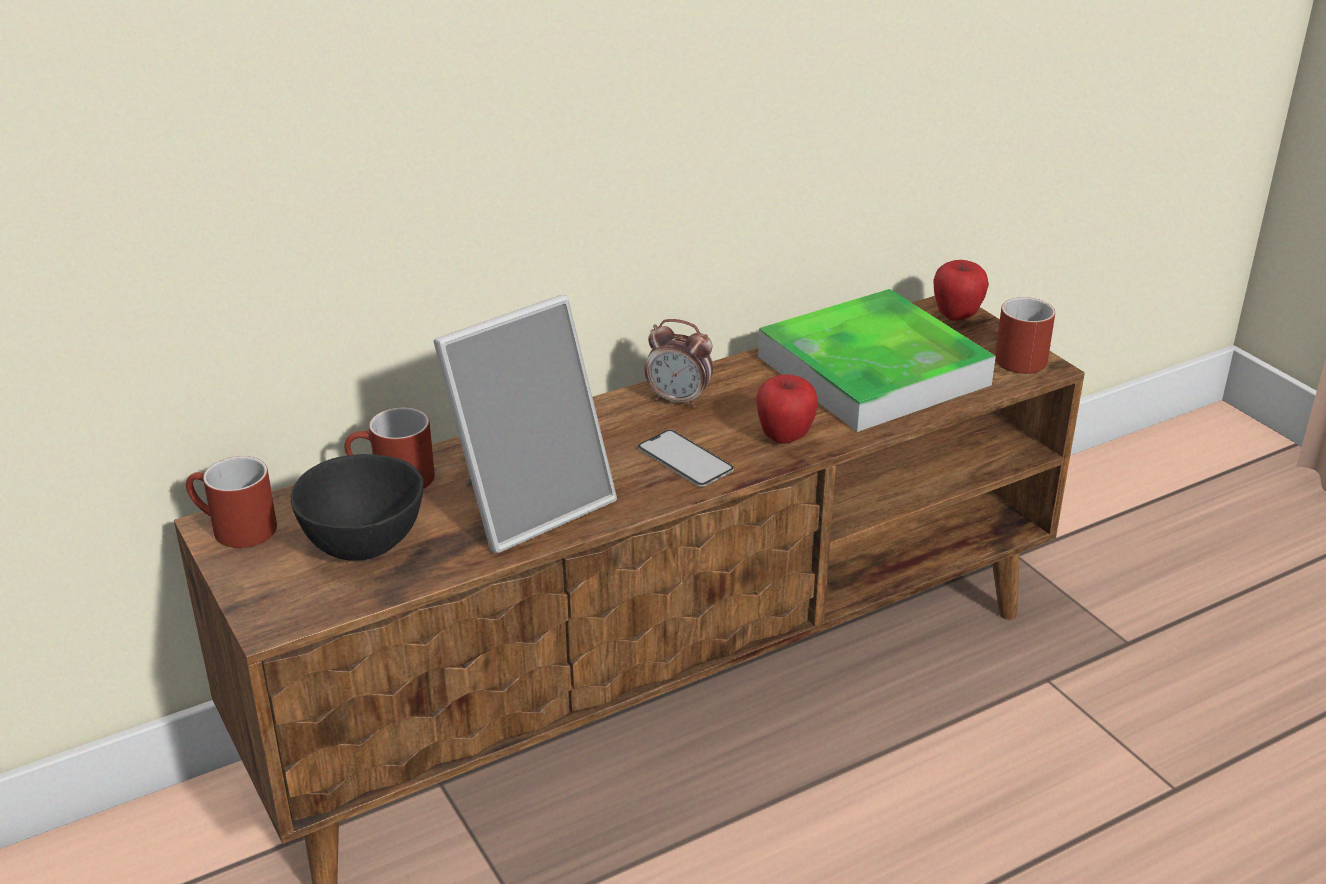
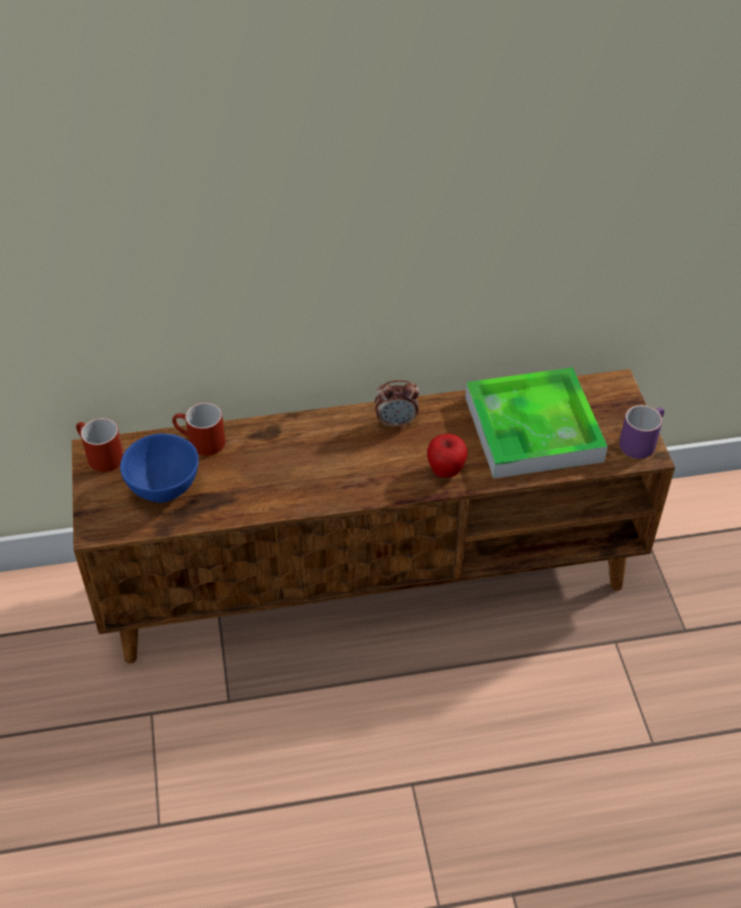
camera: 20 degrees right, 15 degrees up
black bowl [290,454,424,561] -> blue bowl [120,434,199,503]
picture frame [433,295,617,553] -> none
phone [637,430,734,487] -> none
alarm clock [645,319,713,408] -> alarm clock turned 45 degrees counterclockwise [375,380,419,428]
apple [933,260,989,321] -> none
red mug [995,297,1055,374] -> purple mug [619,405,664,459]

